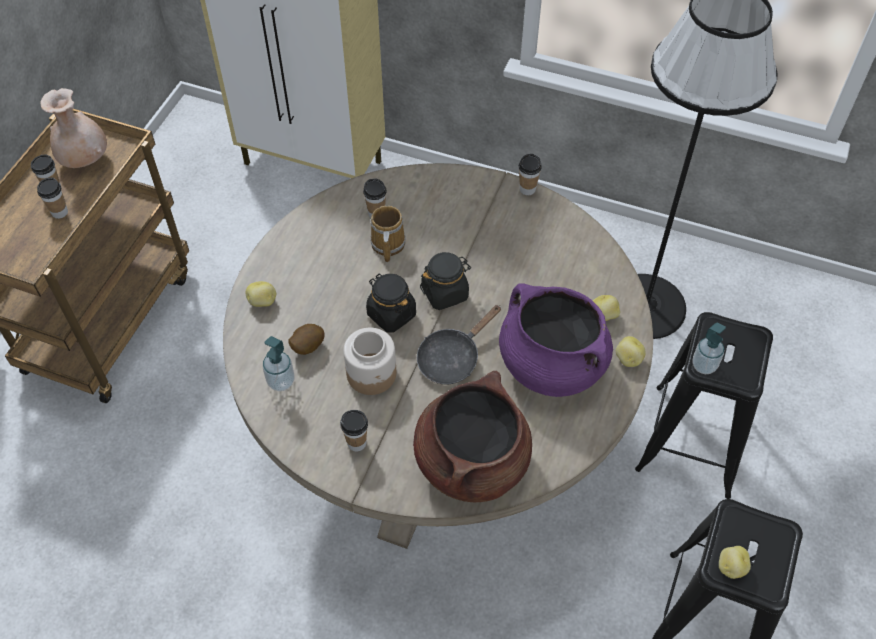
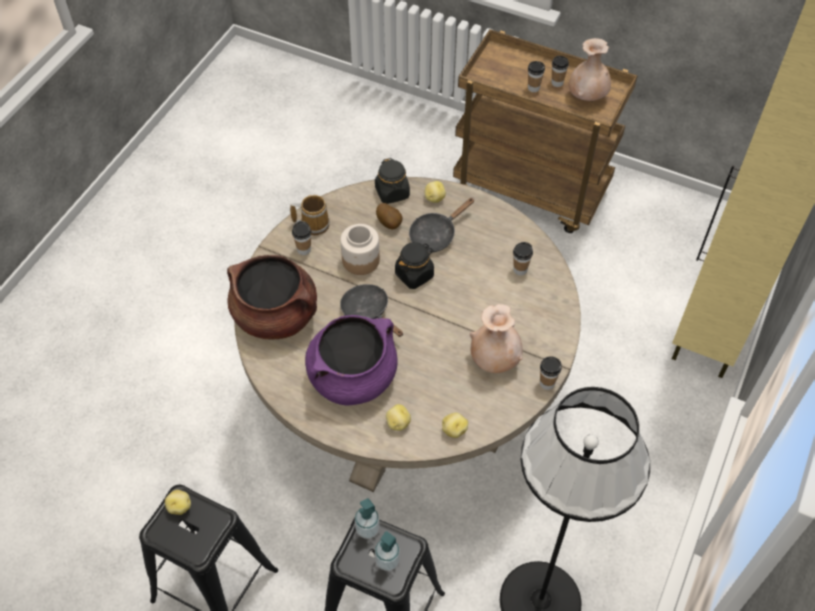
camera: 95 degrees right, 0 degrees up
soap dispenser [263,336,294,391] -> soap dispenser moved to [375,531,400,571]
mug [370,206,406,263] -> mug moved to [290,195,330,235]
black jar [420,252,471,310] -> black jar moved to [375,158,410,204]
potato [616,336,646,367] -> potato moved to [442,413,468,438]
none -> black frying pan [409,198,475,252]
none -> beige vase [470,304,523,373]

